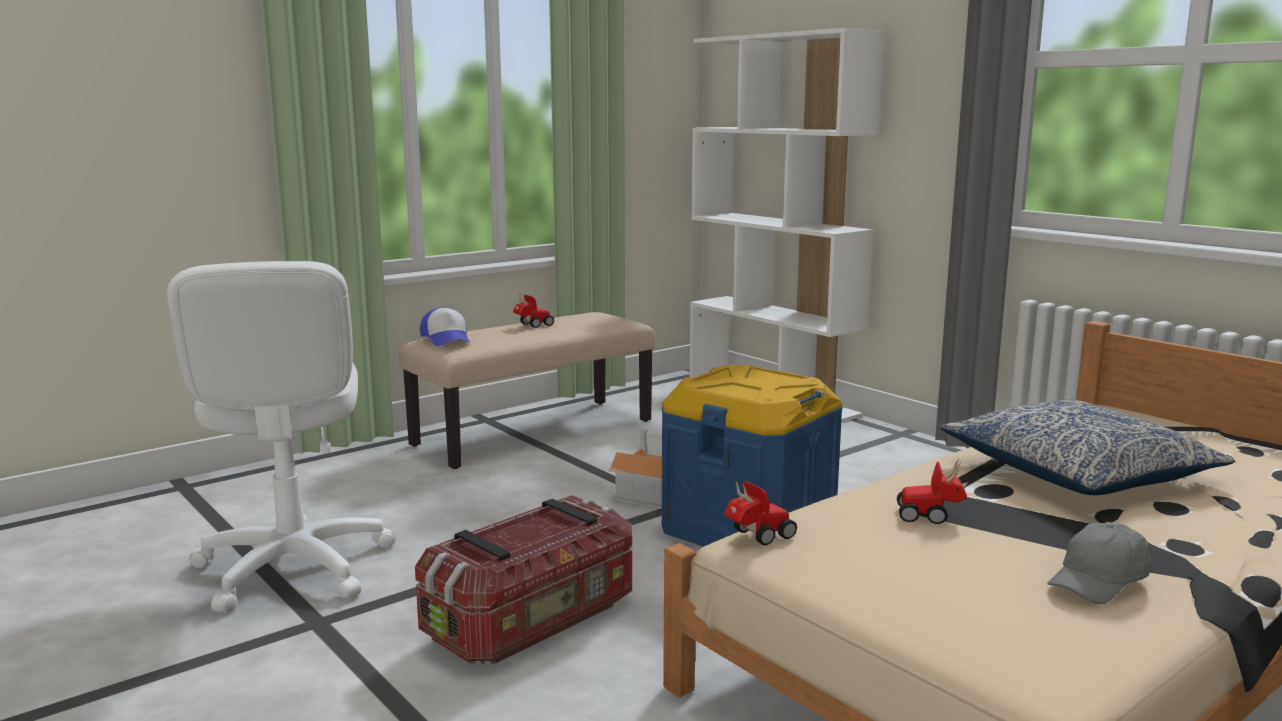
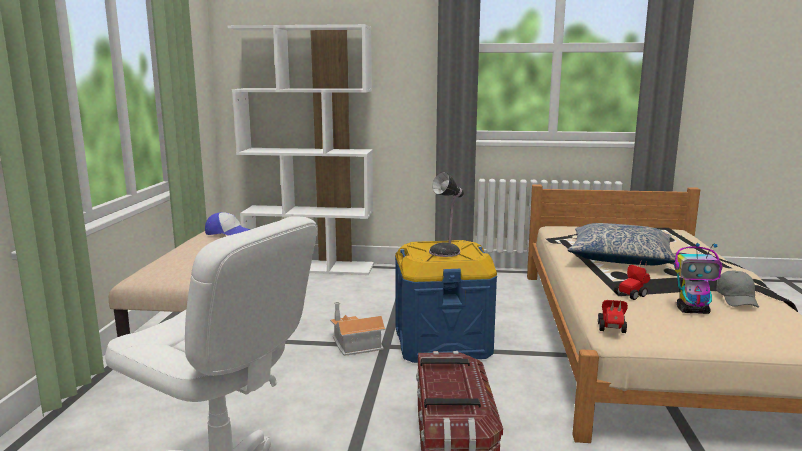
camera: 45 degrees left, 0 degrees up
cap [420,307,470,346] -> cap moved to [205,212,250,236]
toy car [513,292,554,328] -> none
none -> table lamp [429,172,464,257]
none -> toy robot [674,243,722,314]

